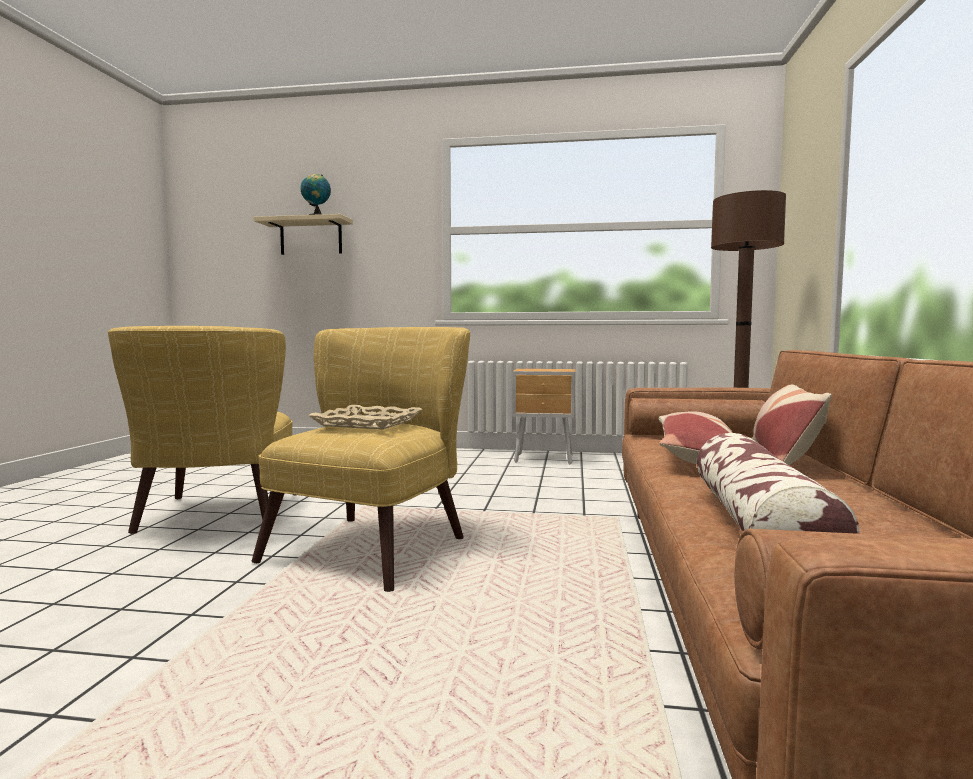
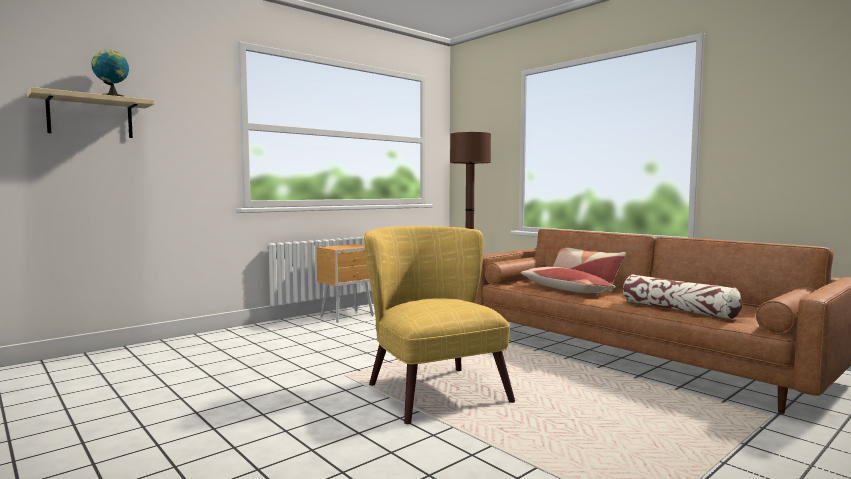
camera: 50 degrees left, 0 degrees up
yellow armchair [108,326,292,534] -> none
beige tray [308,405,423,430] -> none

